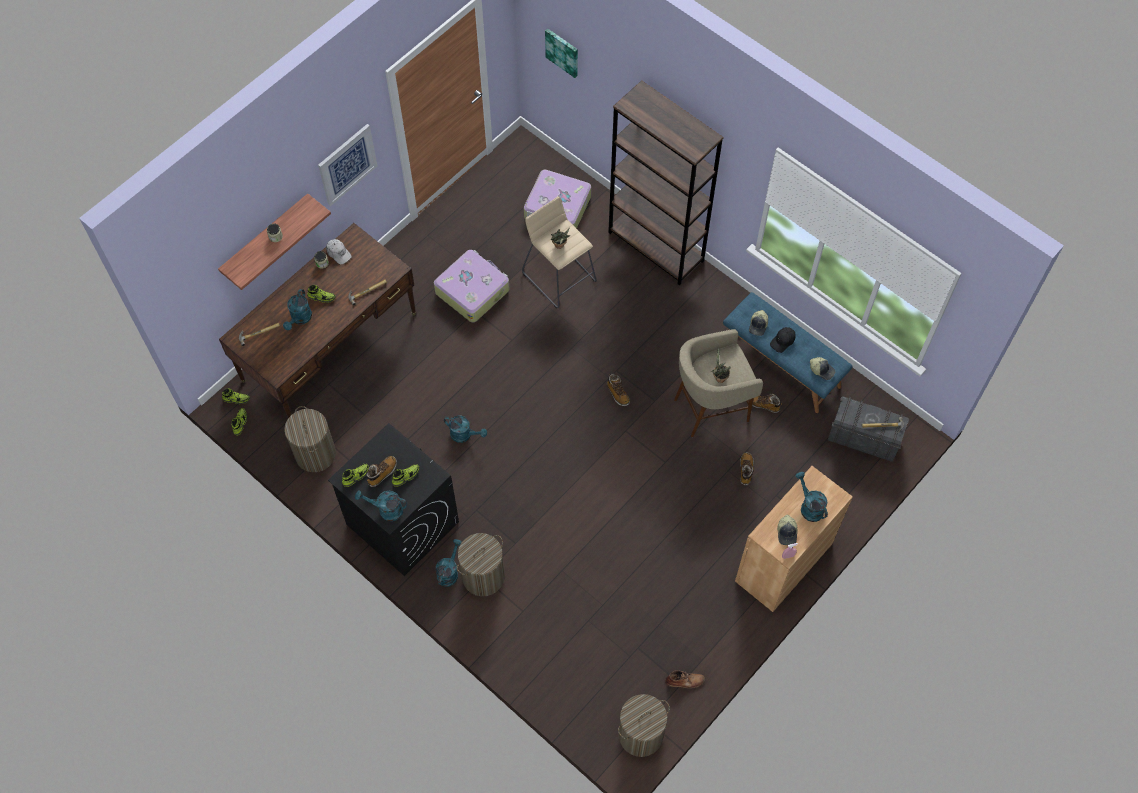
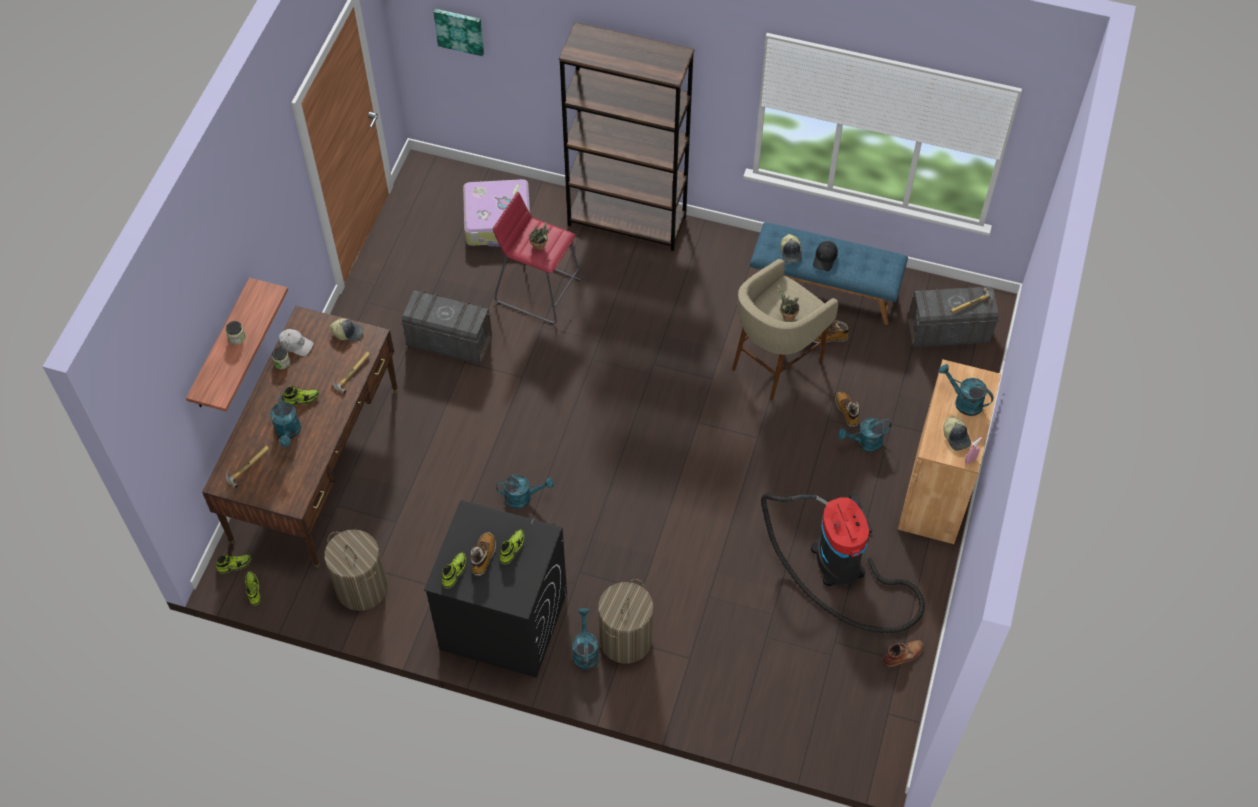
camera: 25 degrees left, 5 degrees down
picture [318,124,377,206] -> none
turquoise watering can [355,490,407,521] -> turquoise watering can moved to [838,418,892,452]
suitcase [434,250,509,322] -> grey storage box [401,291,492,364]
beige stool [522,196,597,308] -> red stool [493,192,583,324]
boot [607,374,630,406] -> none
laundry basket [618,694,670,757] -> none
cap [810,357,835,380] -> cap moved to [330,318,364,342]
none -> vacuum cleaner [761,492,925,633]

